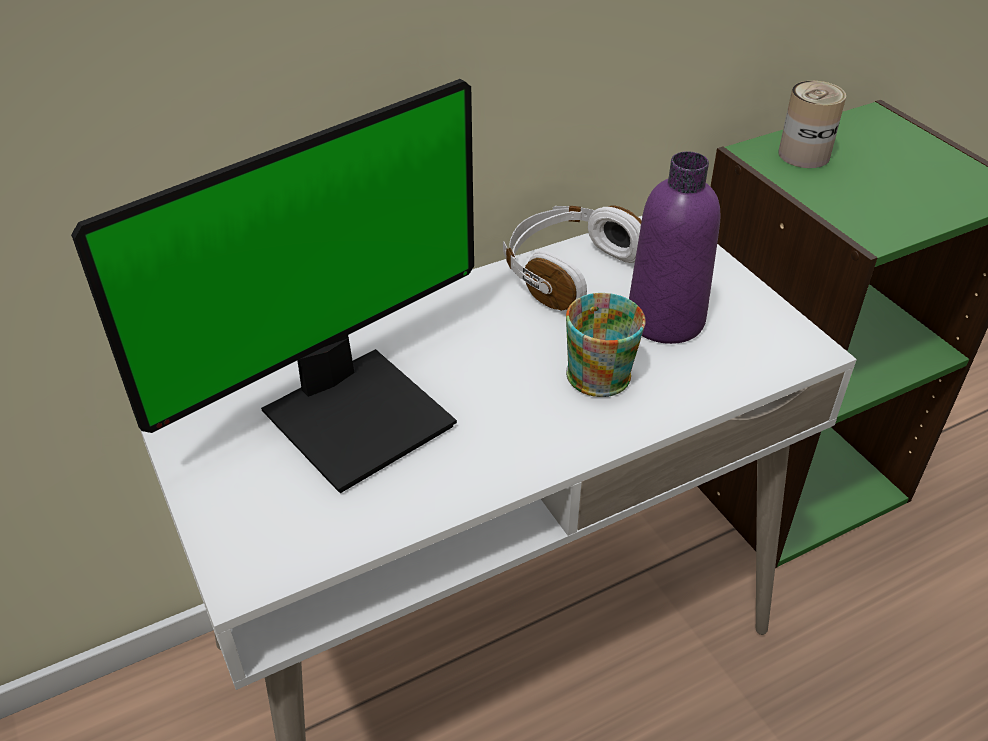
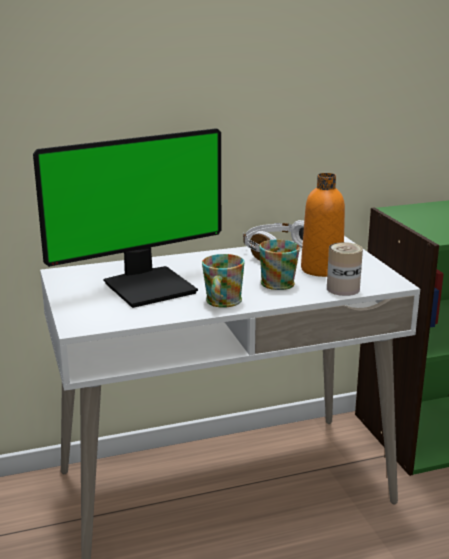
camera: 10 degrees right, 20 degrees down
purple bottle [629,151,721,344] -> orange bottle [301,173,345,277]
can [778,81,846,168] -> can moved to [327,242,363,296]
none -> mug [202,254,244,308]

